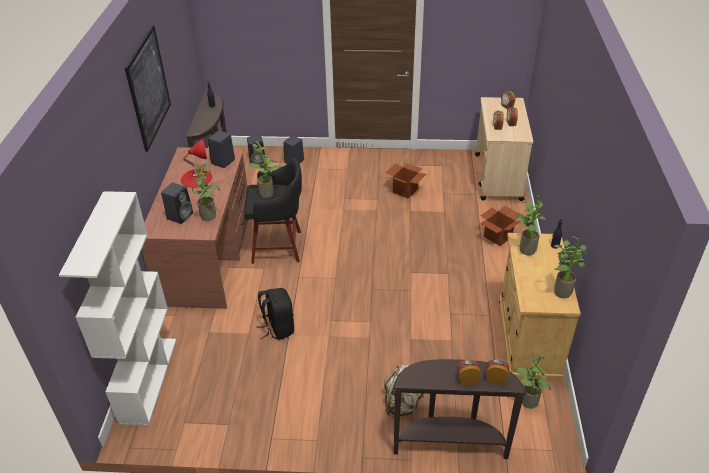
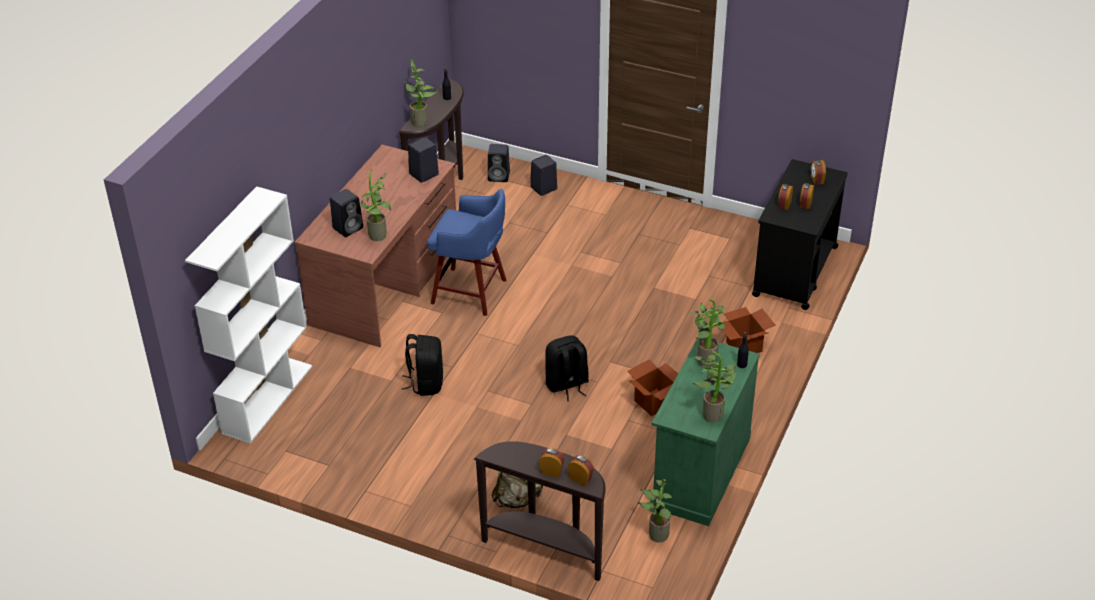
camera: 20 degrees right, 0 degrees up
picture [125,25,171,152] -> none
red table lamp [181,139,212,188] -> none
black stool [244,158,302,264] -> blue stool [427,189,506,316]
potted plant [249,140,282,198] -> potted plant moved to [405,60,438,127]
cardboard box [386,163,426,199] -> cardboard box moved to [627,359,678,416]
beige cart [475,97,533,201] -> black cart [752,159,848,310]
beige cabinet [499,233,581,382] -> green cabinet [650,338,760,526]
none -> black backpack [545,336,589,402]

